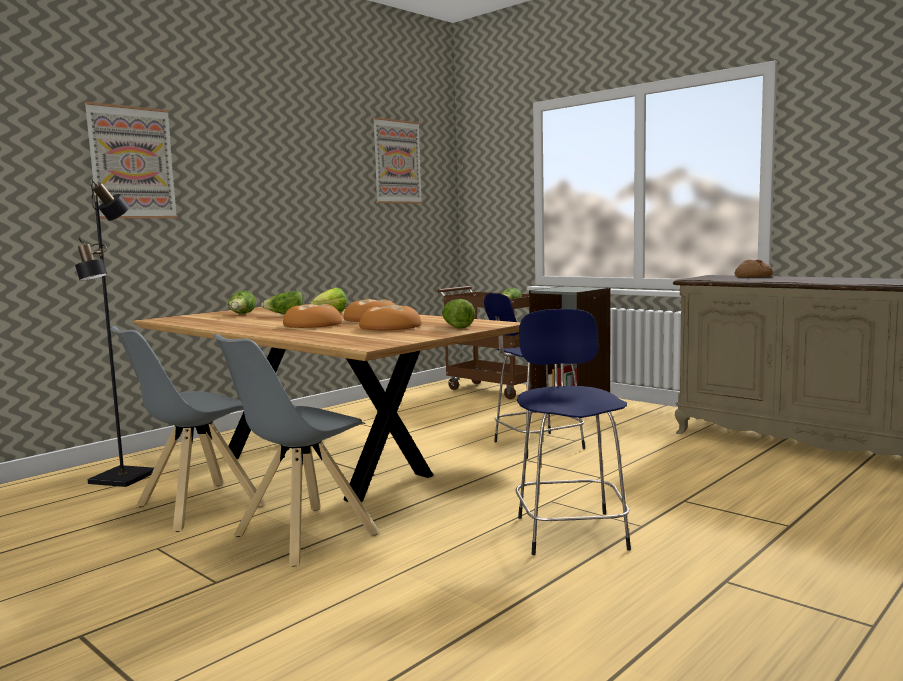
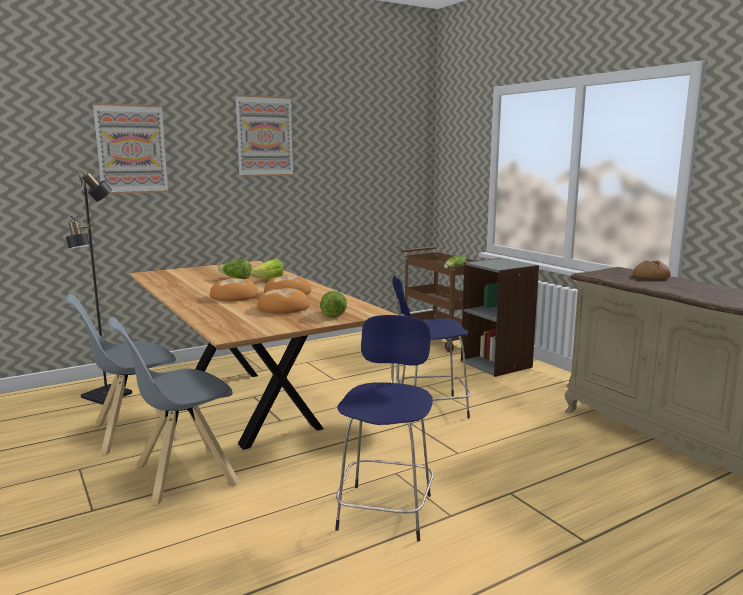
camera: 15 degrees right, 5 degrees up
lettuce [228,291,256,314] -> none
picture [372,117,423,204] -> picture moved to [235,94,294,177]

